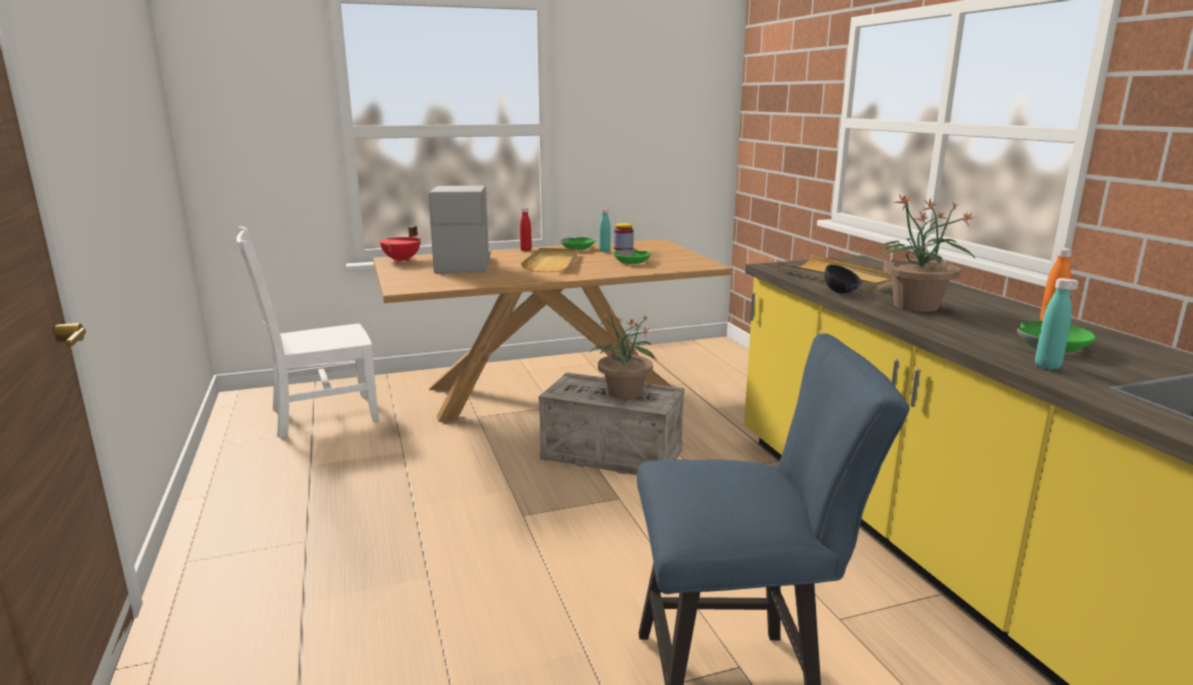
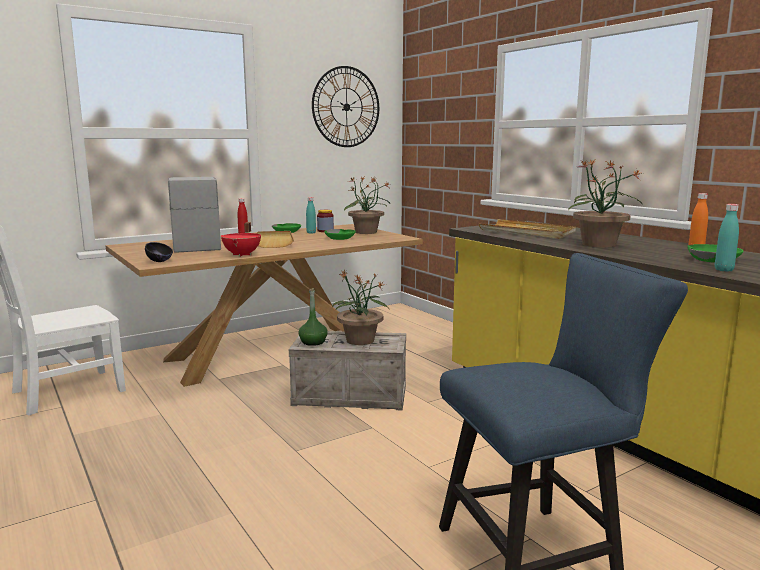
camera: 15 degrees left, 5 degrees down
red cooking pot [379,226,421,262] -> red cooking pot moved to [221,222,261,257]
black bowl [824,264,861,294] -> black bowl moved to [145,242,173,262]
none -> green bottle [298,288,328,346]
none -> wall clock [312,66,379,147]
none -> potted plant [344,177,390,234]

